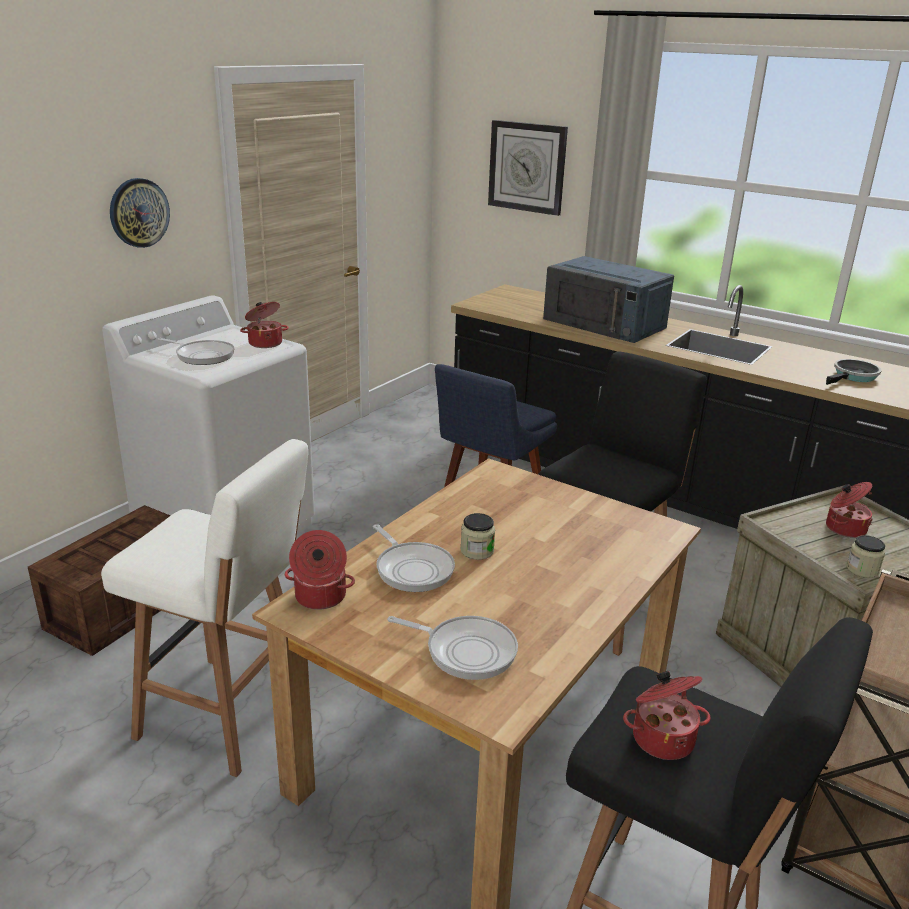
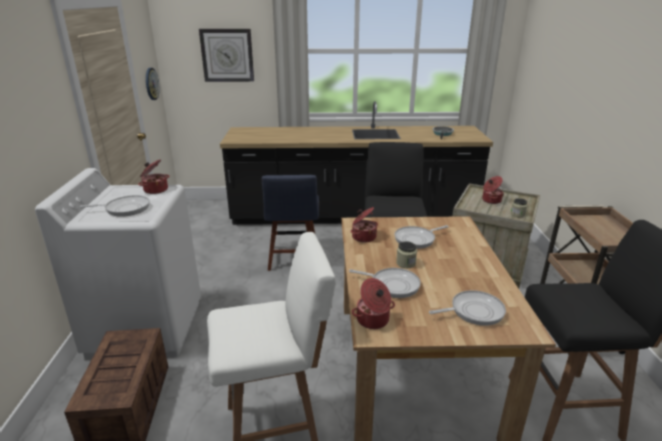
camera: 35 degrees left, 0 degrees up
wall clock [110,178,170,248] -> wall clock moved to [146,68,160,100]
blue microwave [543,256,674,343] -> none
cooking pot [623,671,710,760] -> cooking pot moved to [351,207,378,243]
none -> frying pan [395,225,449,249]

